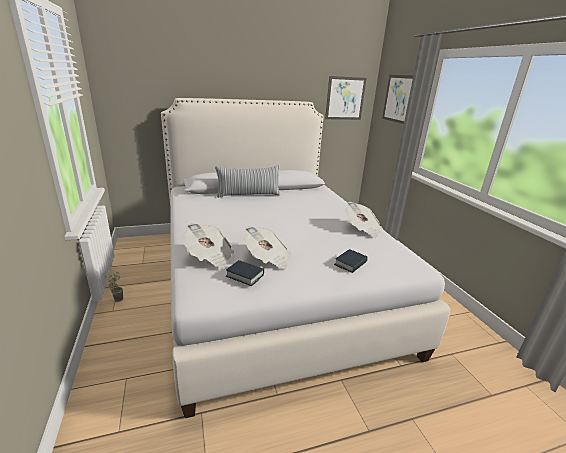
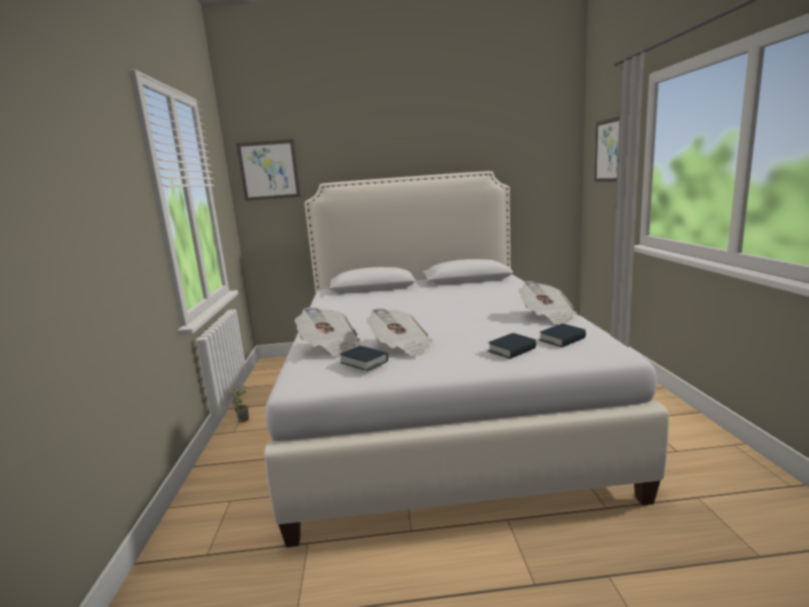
camera: 15 degrees right, 10 degrees down
pillow [215,165,280,198] -> none
picture [325,76,367,120] -> picture moved to [236,139,301,201]
none -> book [539,323,586,348]

